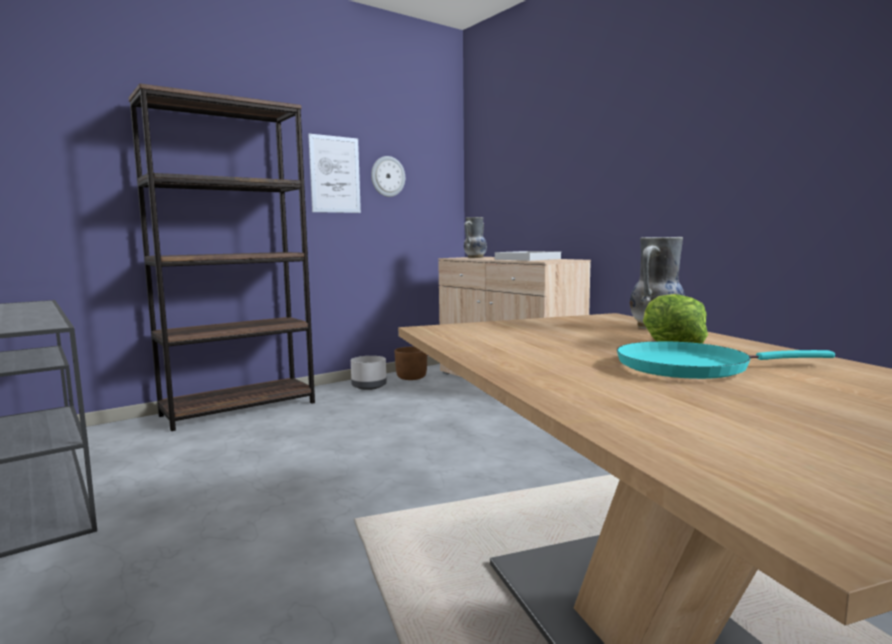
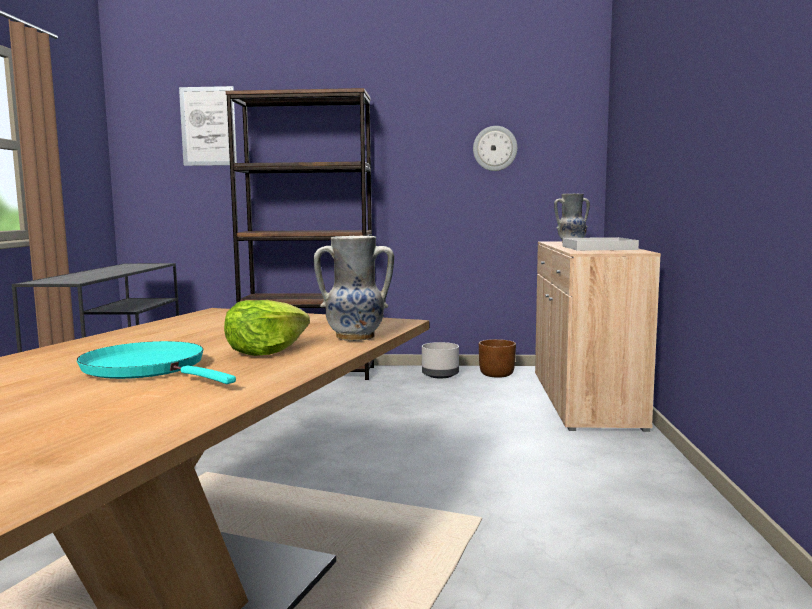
camera: 40 degrees right, 0 degrees up
picture [308,134,361,213] -> picture moved to [179,86,237,166]

